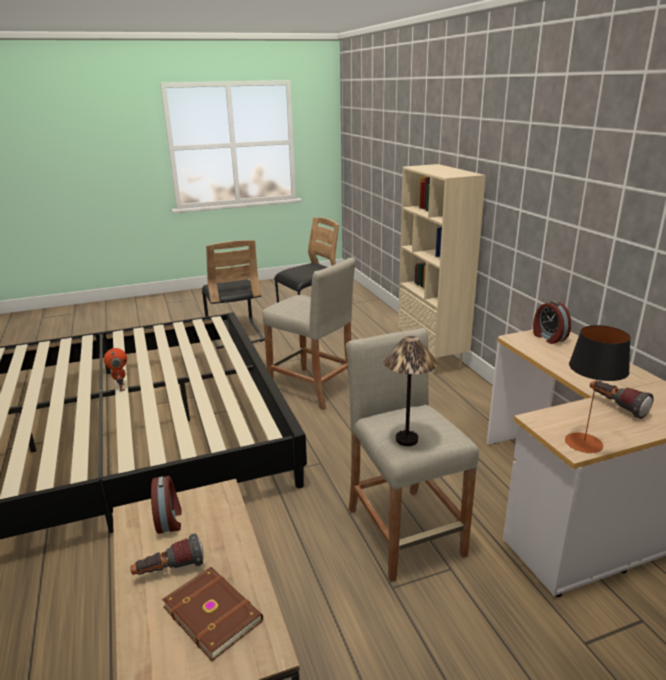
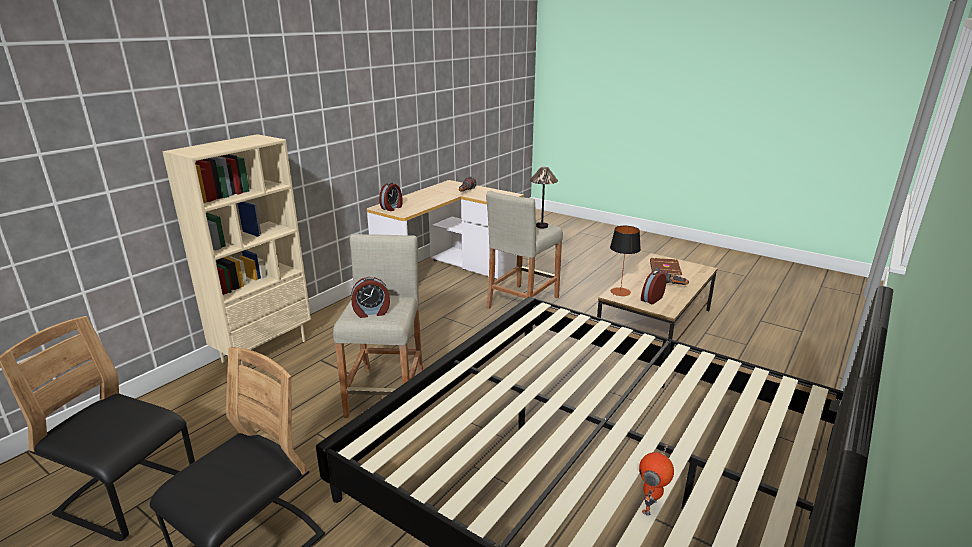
camera: 125 degrees left, 0 degrees up
toy robot [104,348,127,391] -> toy robot moved to [639,444,674,516]
table lamp [565,325,631,453] -> table lamp moved to [610,226,641,296]
none -> alarm clock [351,277,390,318]

